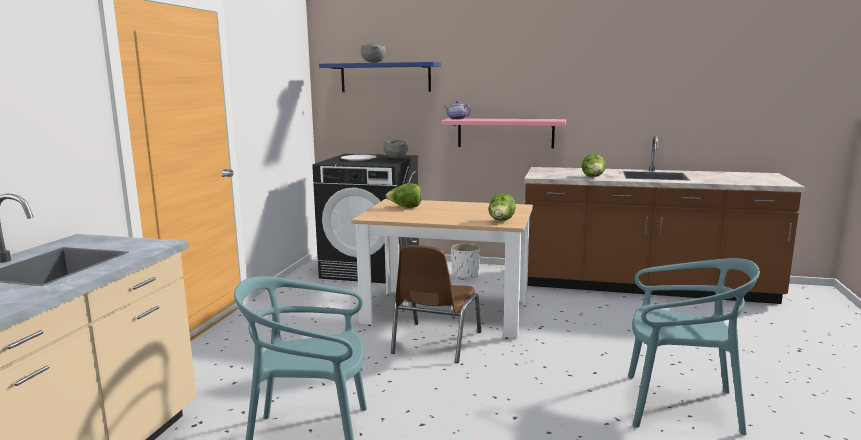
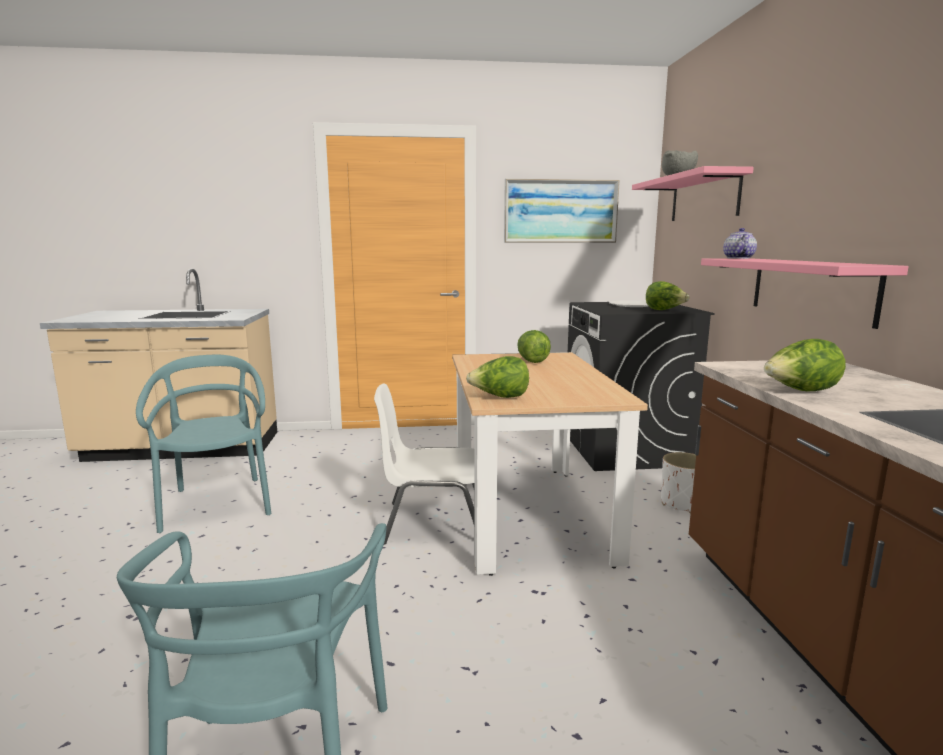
camera: 70 degrees right, 0 degrees up
blue shelf [319,62,441,92] -> pink shelf [632,166,754,221]
grey bowl [383,140,408,159] -> lettuce [646,281,690,310]
brown chair [391,245,481,363] -> white chair [374,383,475,544]
none -> picture [504,179,620,243]

